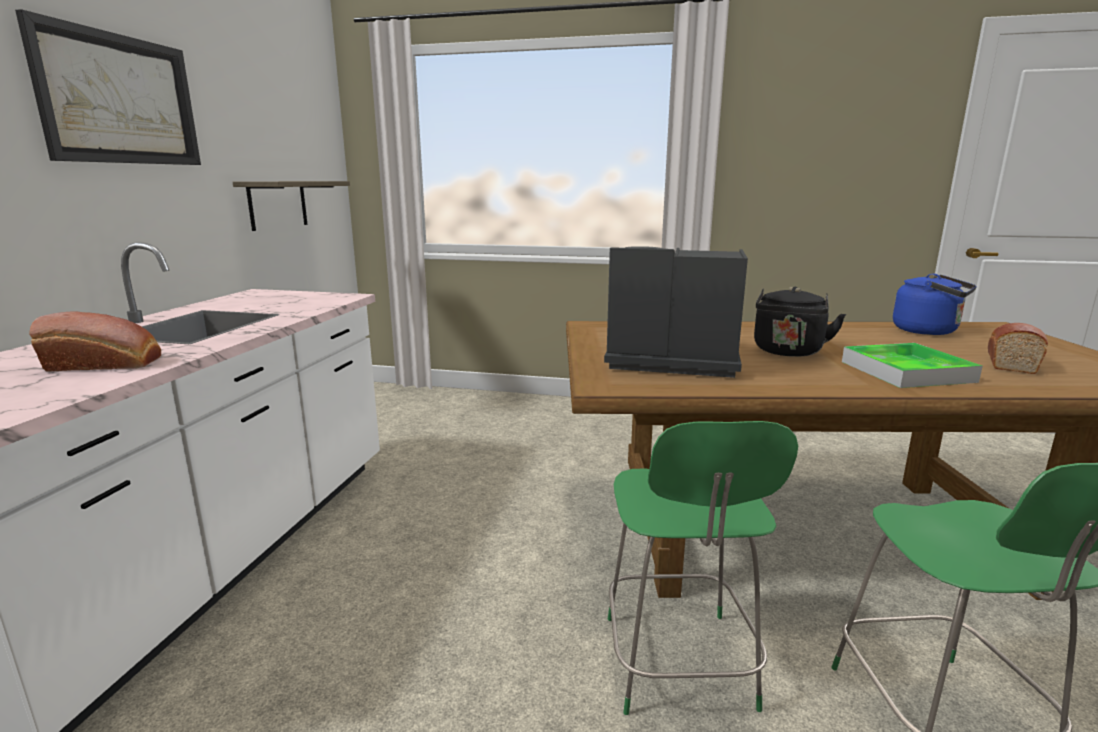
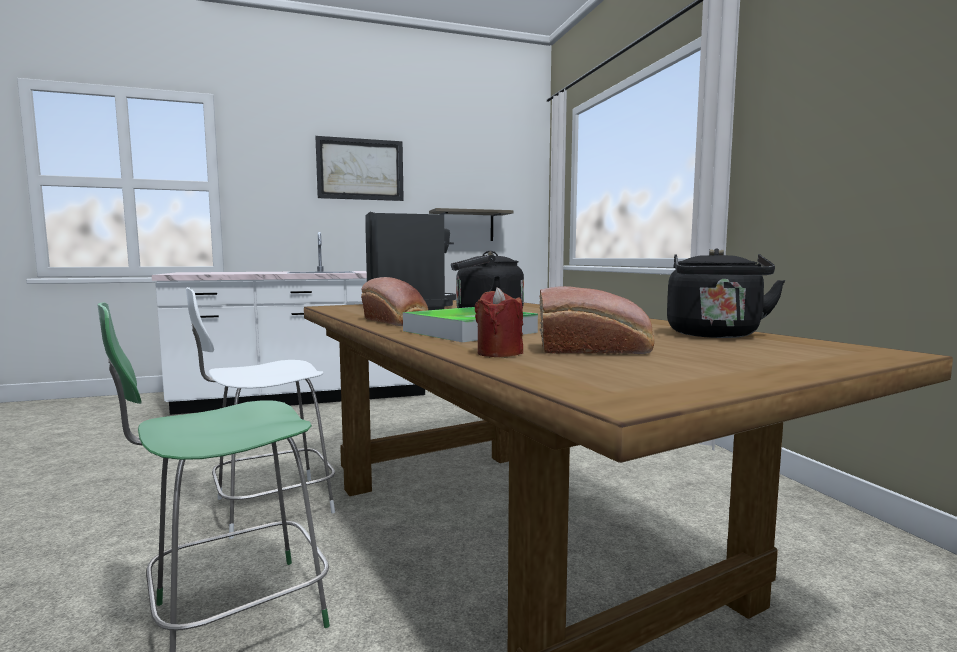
camera: 60 degrees right, 10 degrees down
bread [29,312,161,372] -> bread moved to [361,277,428,326]
green chair [608,421,798,715] -> white chair [186,287,335,539]
blue kettle [893,274,977,335] -> black kettle [667,248,785,338]
none -> red candle [475,287,523,357]

